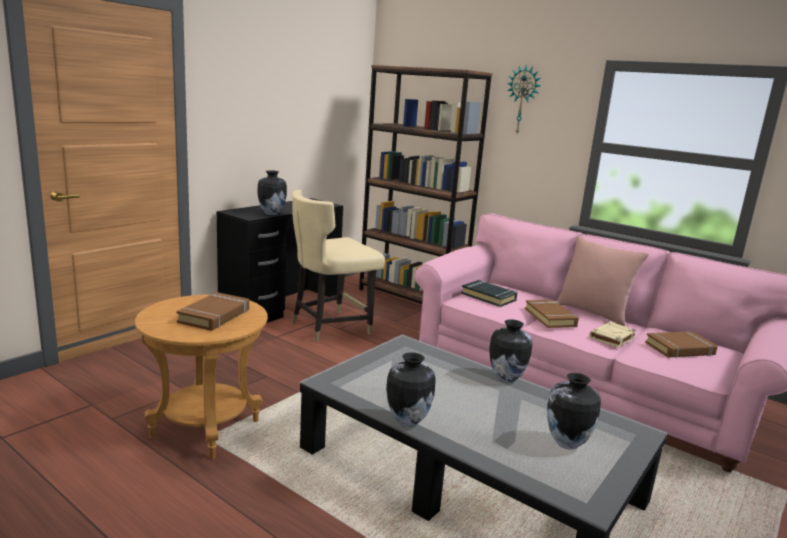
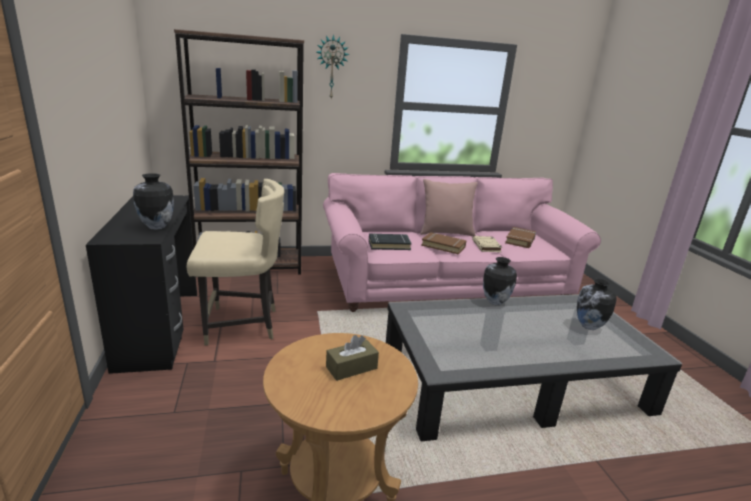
camera: 50 degrees left, 5 degrees up
brown book [176,292,249,331] -> brown tissue box [326,335,379,381]
beige chair [292,190,385,342] -> beige chair turned 105 degrees counterclockwise [187,179,284,346]
vase [386,352,436,427] -> none

